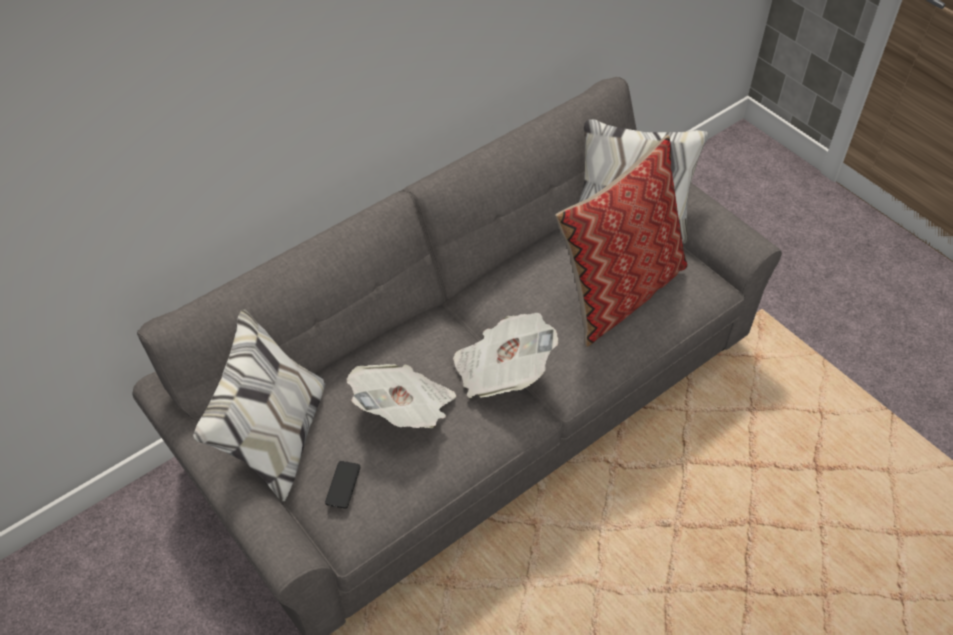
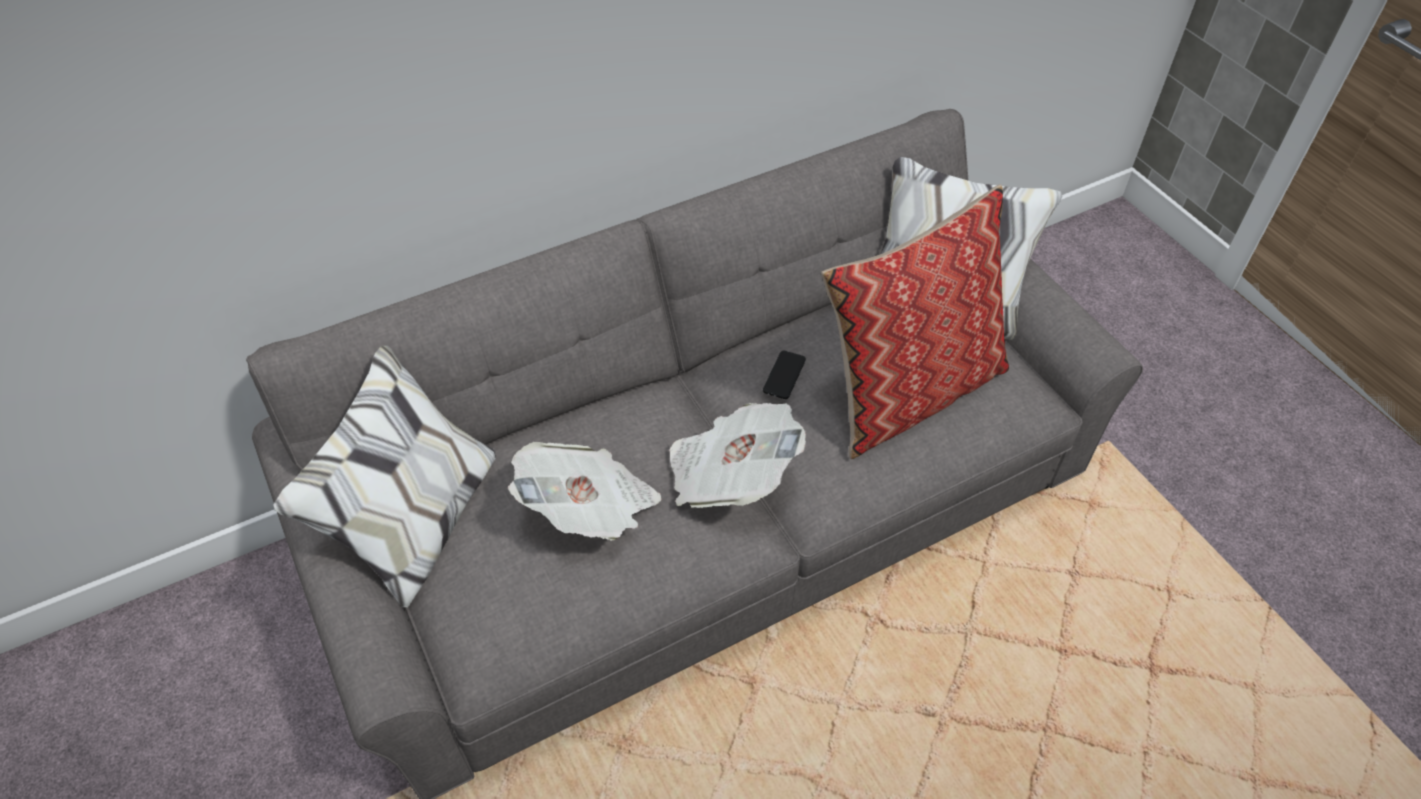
camera: 10 degrees right, 0 degrees up
phone [325,461,360,508] -> phone moved to [763,350,806,399]

